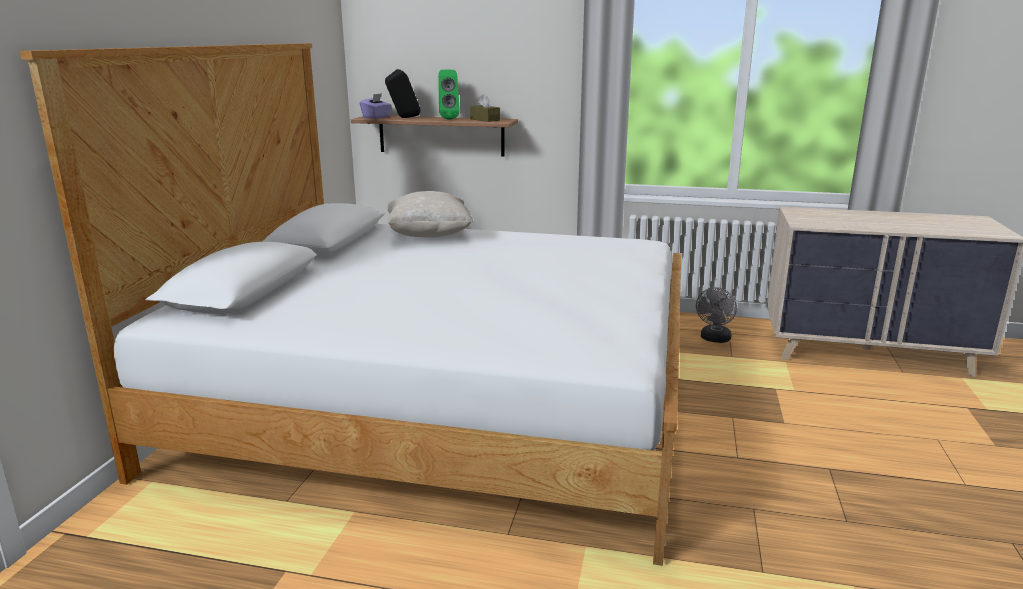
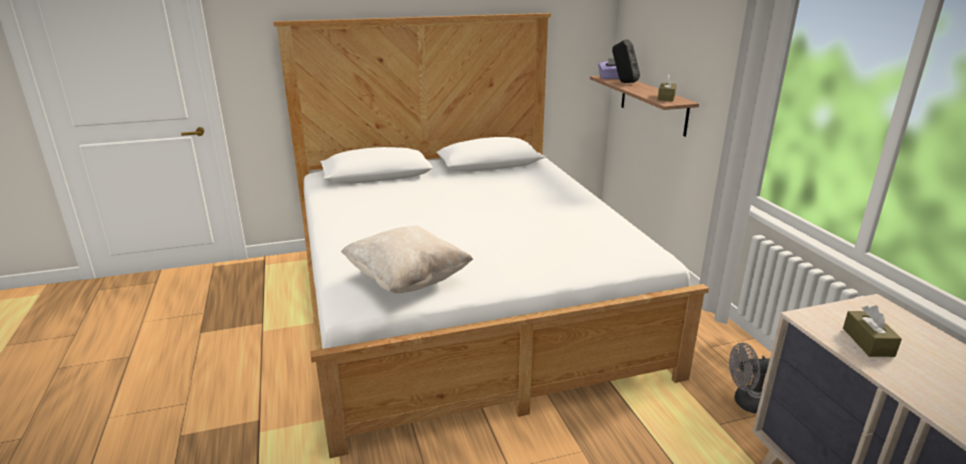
camera: 60 degrees right, 5 degrees up
beige pillow [387,191,473,237] -> beige pillow moved to [341,226,473,293]
green speaker [438,70,460,119] -> none
none -> brown tissue box [843,305,902,357]

